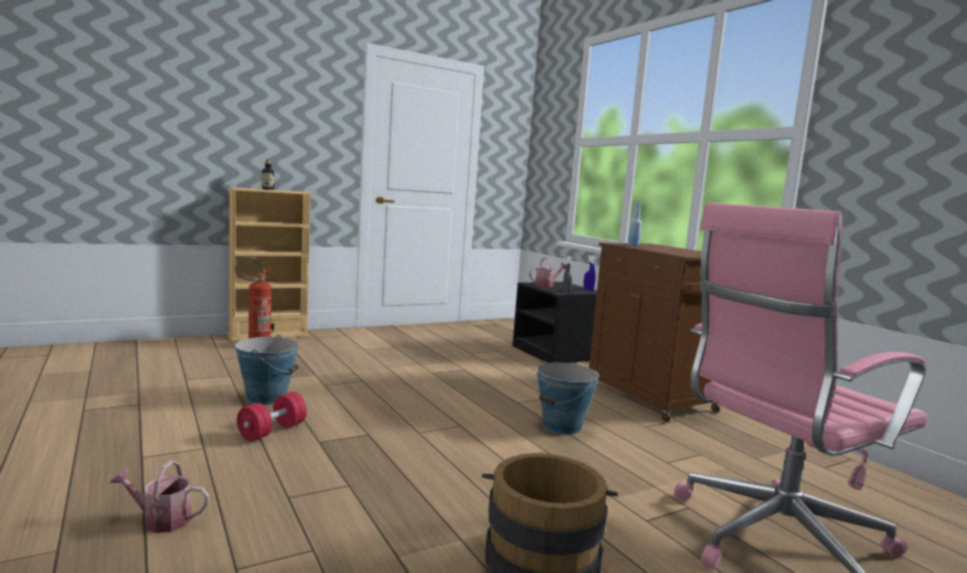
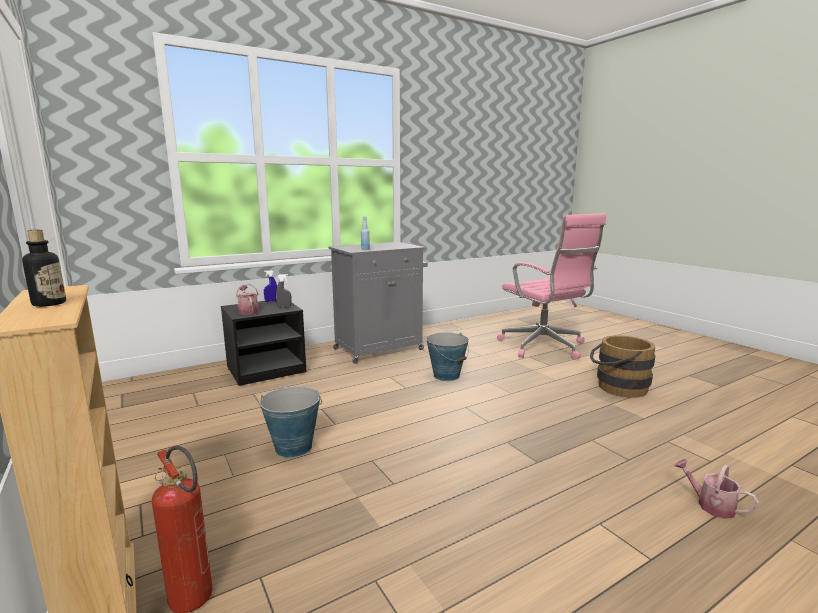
camera: 90 degrees left, 5 degrees up
watering can [110,460,209,533] -> watering can turned 135 degrees clockwise [674,459,759,519]
bucket [235,335,299,405] -> bucket moved to [260,386,322,458]
red dumbbell [237,392,307,441] -> none
brown cabinet [589,242,720,422] -> grey cabinet [328,242,428,364]

